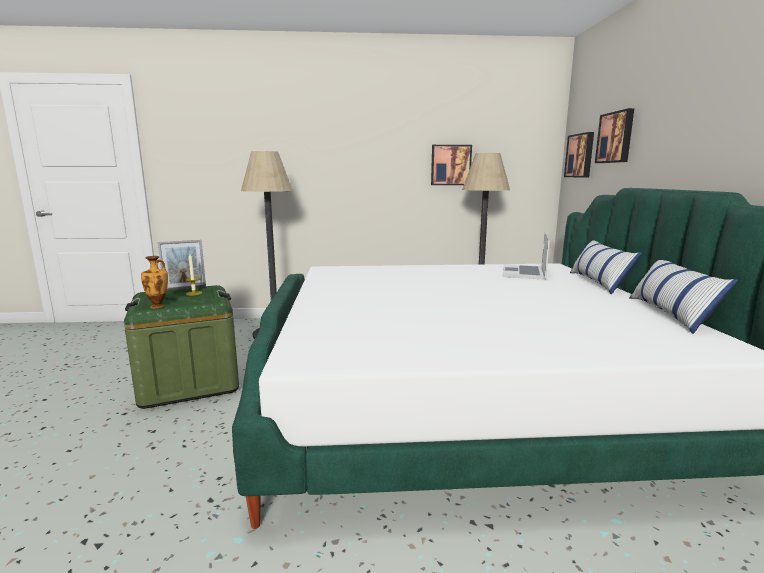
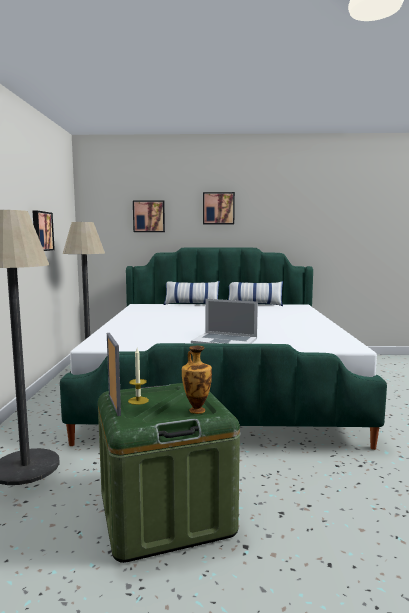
camera: 85 degrees left, 5 degrees down
laptop [502,233,550,279] -> laptop moved to [191,299,258,344]
picture [564,132,594,177] -> picture moved to [203,192,235,224]

